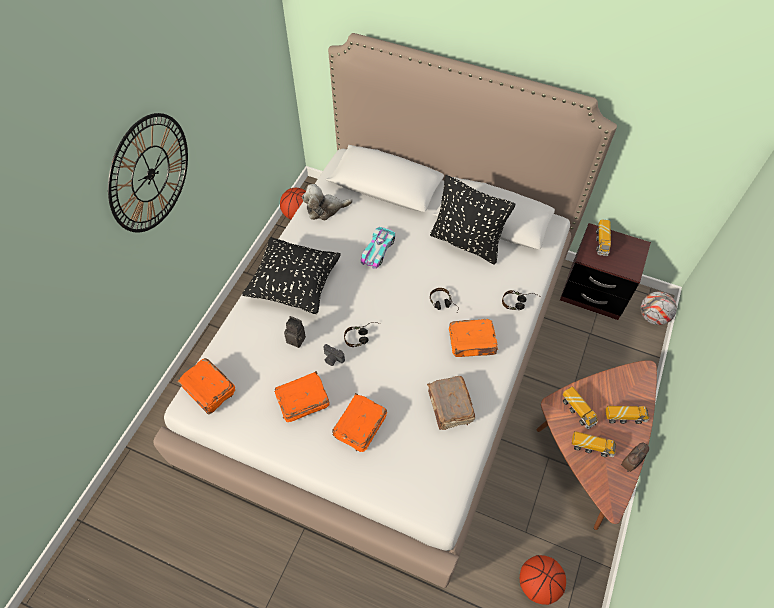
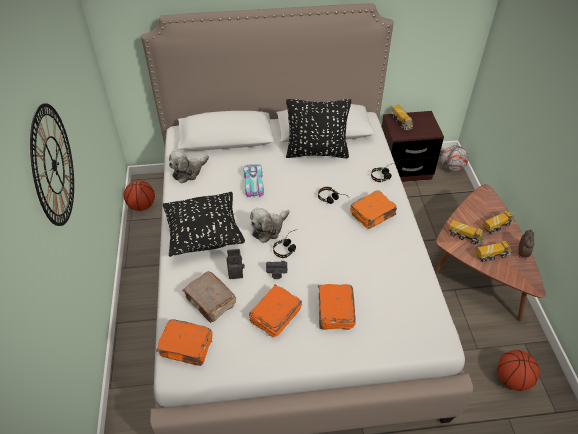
camera: 30 degrees left, 10 degrees down
brown book [427,376,476,430] -> brown book moved to [182,271,236,323]
none -> plush toy [250,208,290,243]

